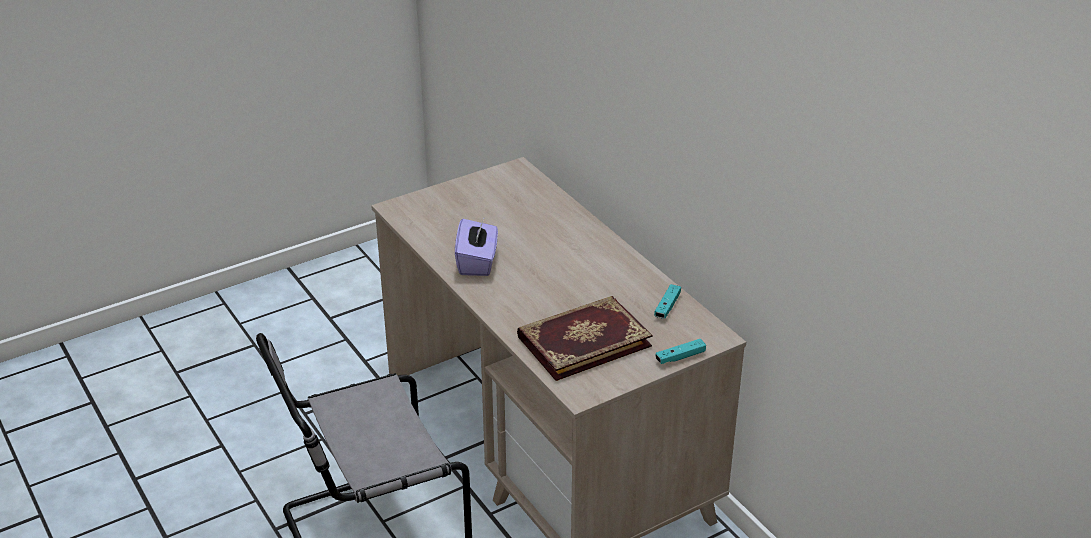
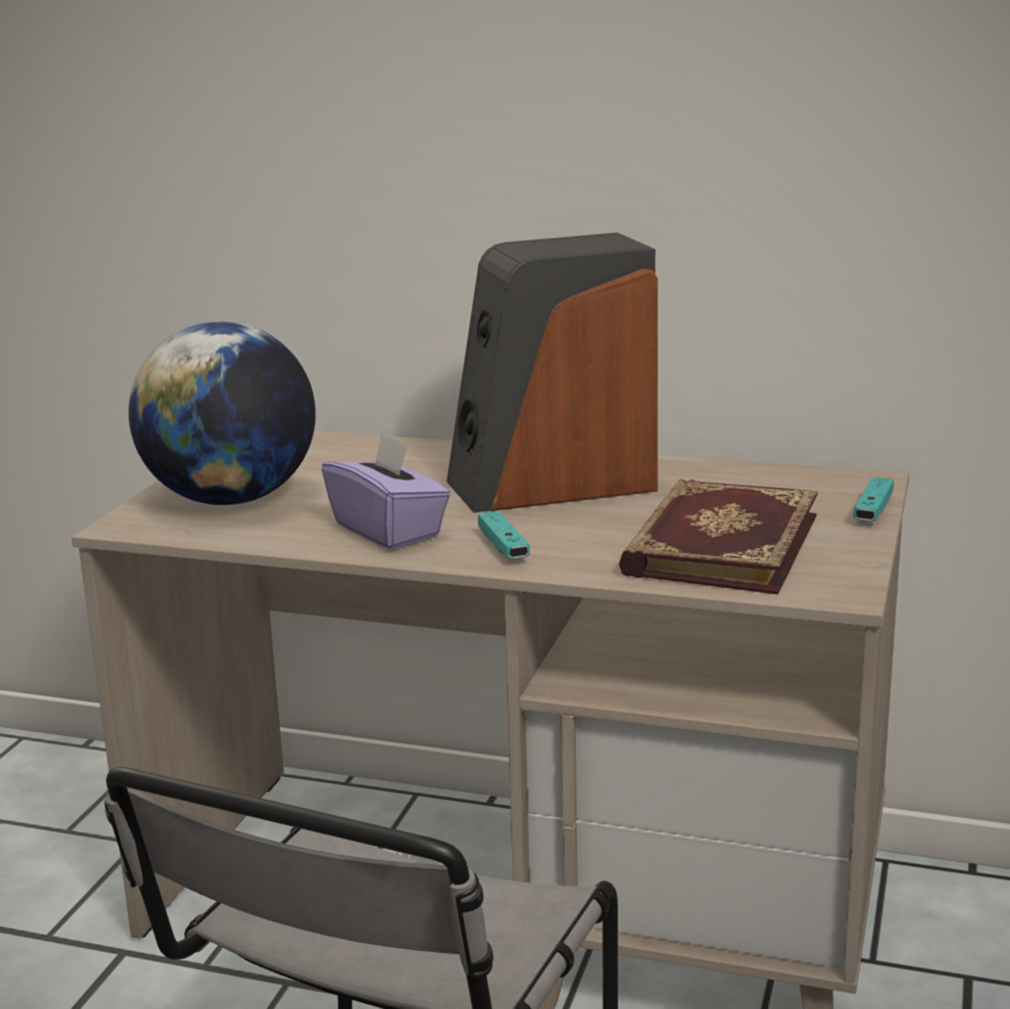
camera: 40 degrees left, 15 degrees down
turquoise game controller [654,284,681,319] -> turquoise game controller moved to [478,511,530,559]
none -> globe [129,321,316,505]
none -> speaker [447,233,658,513]

